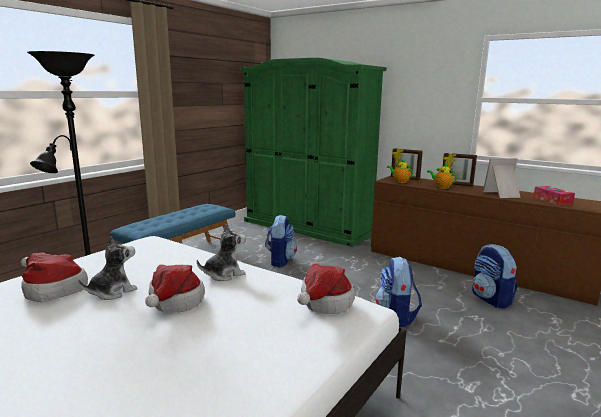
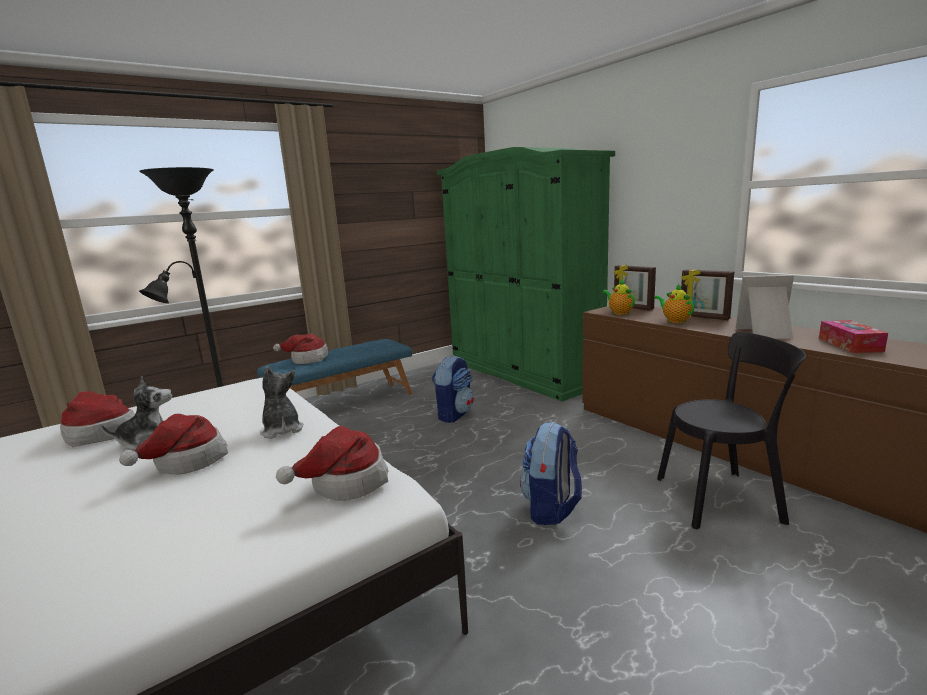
camera: 20 degrees right, 0 degrees up
plush toy [197,223,246,281] -> plush toy turned 105 degrees counterclockwise [260,366,304,439]
backpack [472,244,518,309] -> black chair [657,332,806,529]
none -> hat [273,334,328,364]

